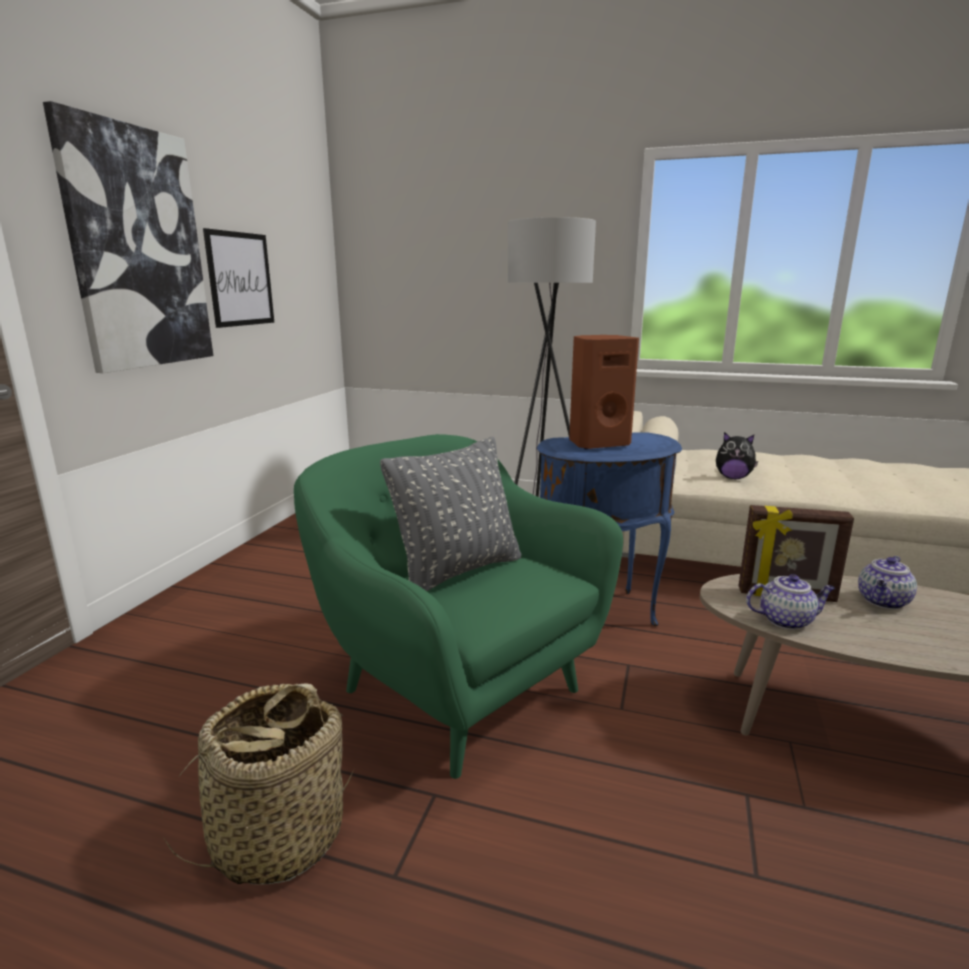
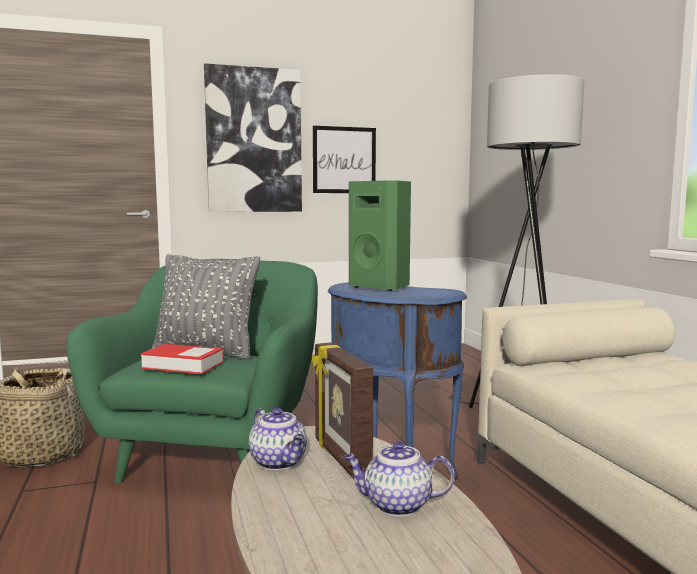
camera: 55 degrees right, 10 degrees down
brown speaker [569,335,639,449] -> green speaker [349,181,411,291]
plush toy [716,432,758,479] -> none
none -> book [140,344,224,374]

